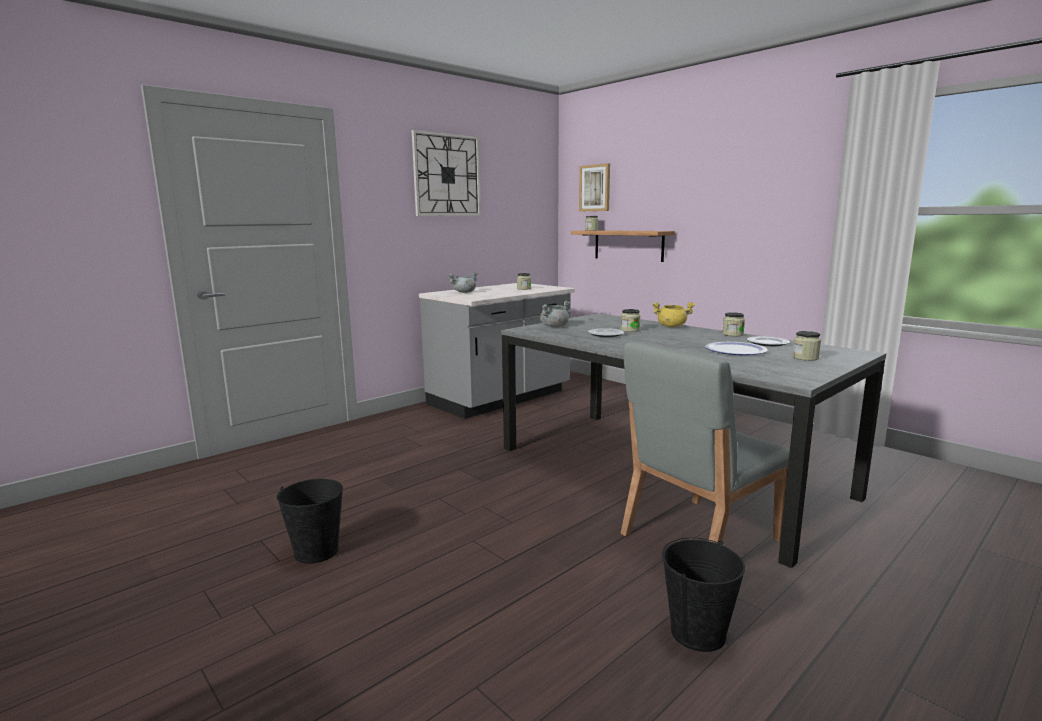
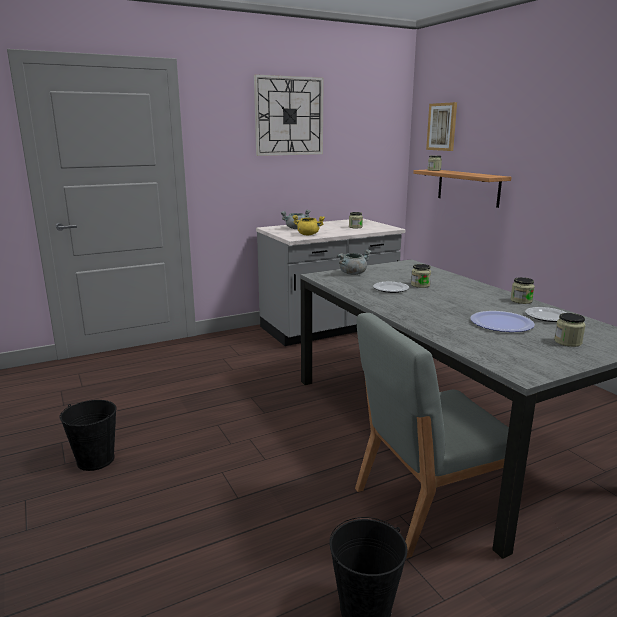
camera: 15 degrees right, 5 degrees up
yellow cooking pot [652,302,695,327] -> yellow cooking pot moved to [292,215,325,235]

